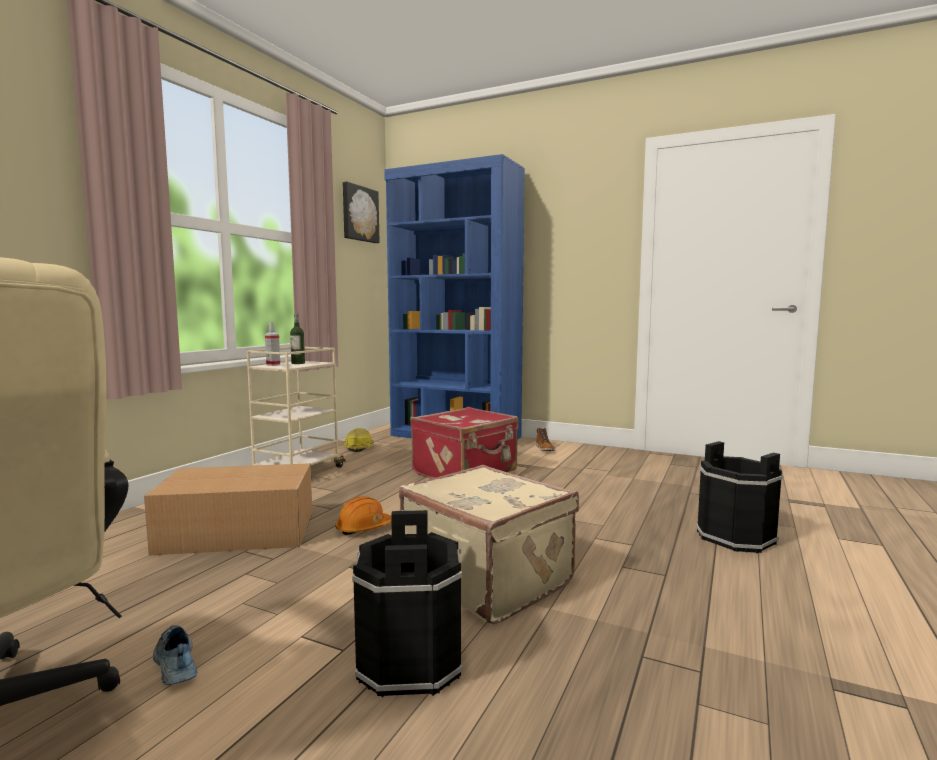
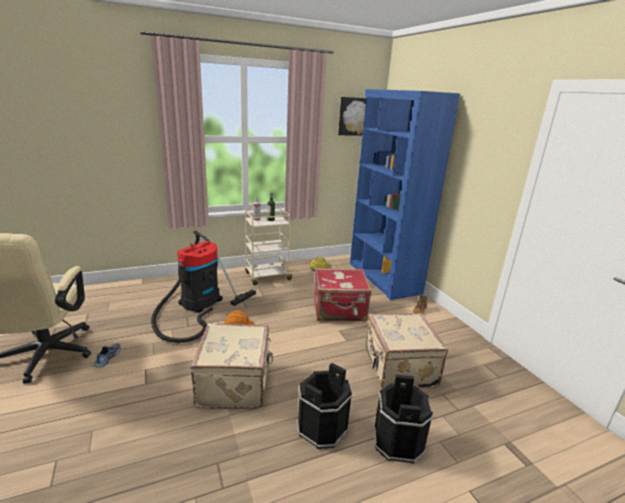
camera: 40 degrees right, 15 degrees up
cardboard box [144,463,313,556] -> vacuum cleaner [151,230,256,343]
black bucket [352,510,462,697] -> black bucket moved to [297,363,353,449]
none -> beige suitcase [365,313,448,389]

